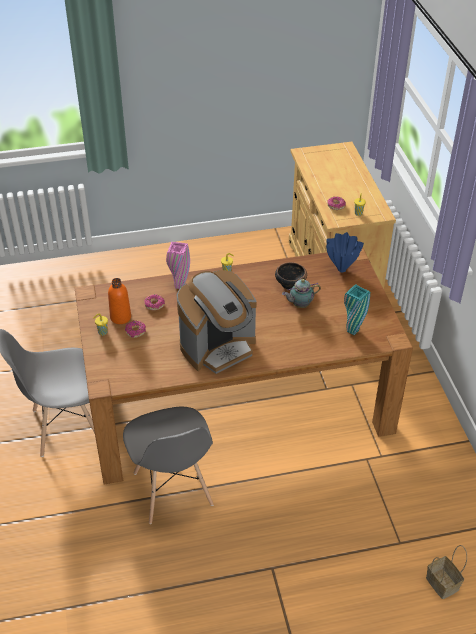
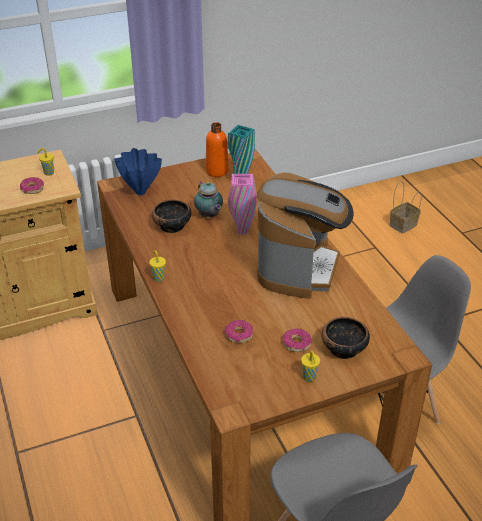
camera: 100 degrees left, 5 degrees down
orange bottle [108,278,131,324] -> orange bottle moved to [206,122,229,177]
pink vase [166,242,190,289] -> pink vase moved to [228,174,257,234]
coffee machine [177,270,257,374] -> coffee machine turned 60 degrees clockwise [257,172,354,299]
none -> bowl [322,317,370,359]

